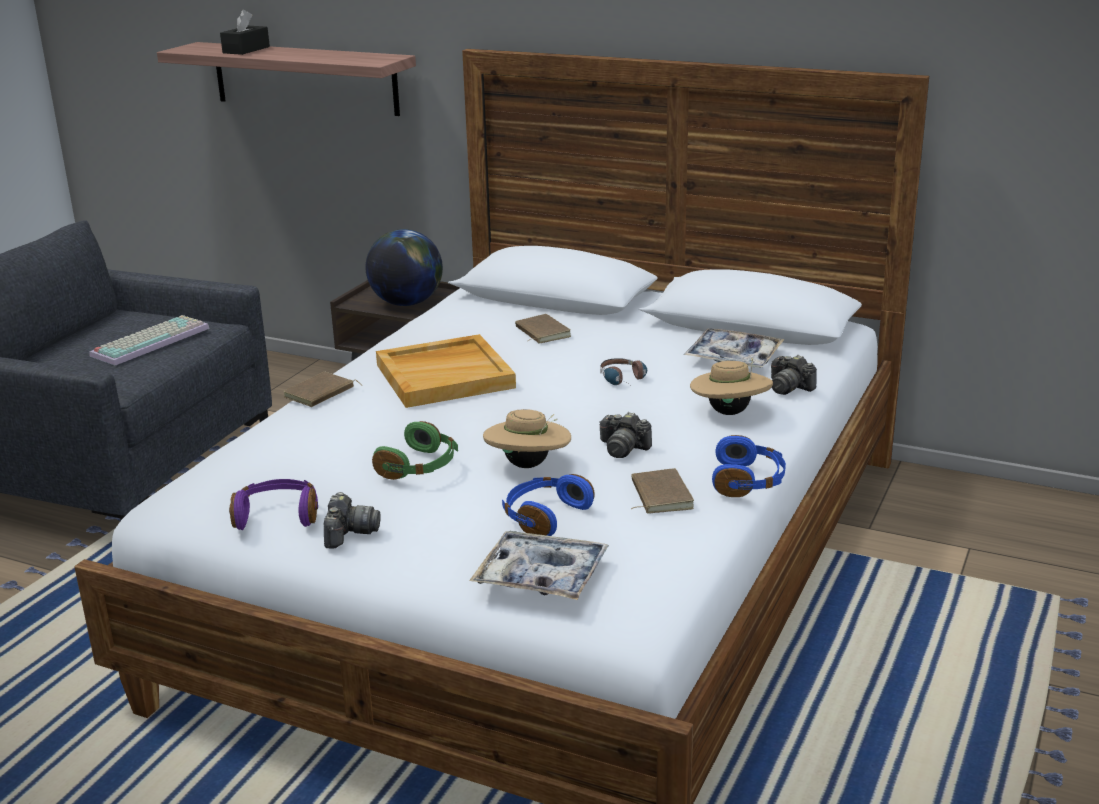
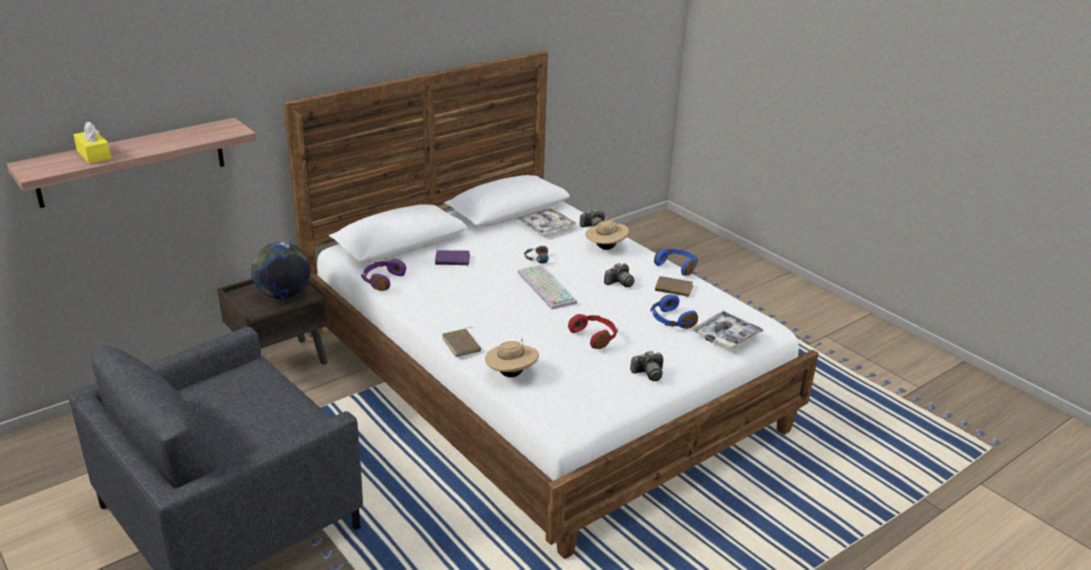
camera: 65 degrees left, 5 degrees up
keyboard [90,315,210,366] -> keyboard moved to [517,264,577,310]
black tissue box [220,10,270,55] -> yellow tissue box [73,122,111,164]
purple headphones [229,479,318,530] -> purple headphones moved to [361,259,406,291]
camera [324,492,380,549] -> camera turned 135 degrees clockwise [630,351,663,381]
green headphones [372,421,458,480] -> red headphones [568,314,618,349]
beige tray [376,334,516,408] -> none
beige hat [483,409,571,468] -> beige hat moved to [485,337,539,377]
brown book [515,314,571,344] -> purple book [435,250,470,267]

